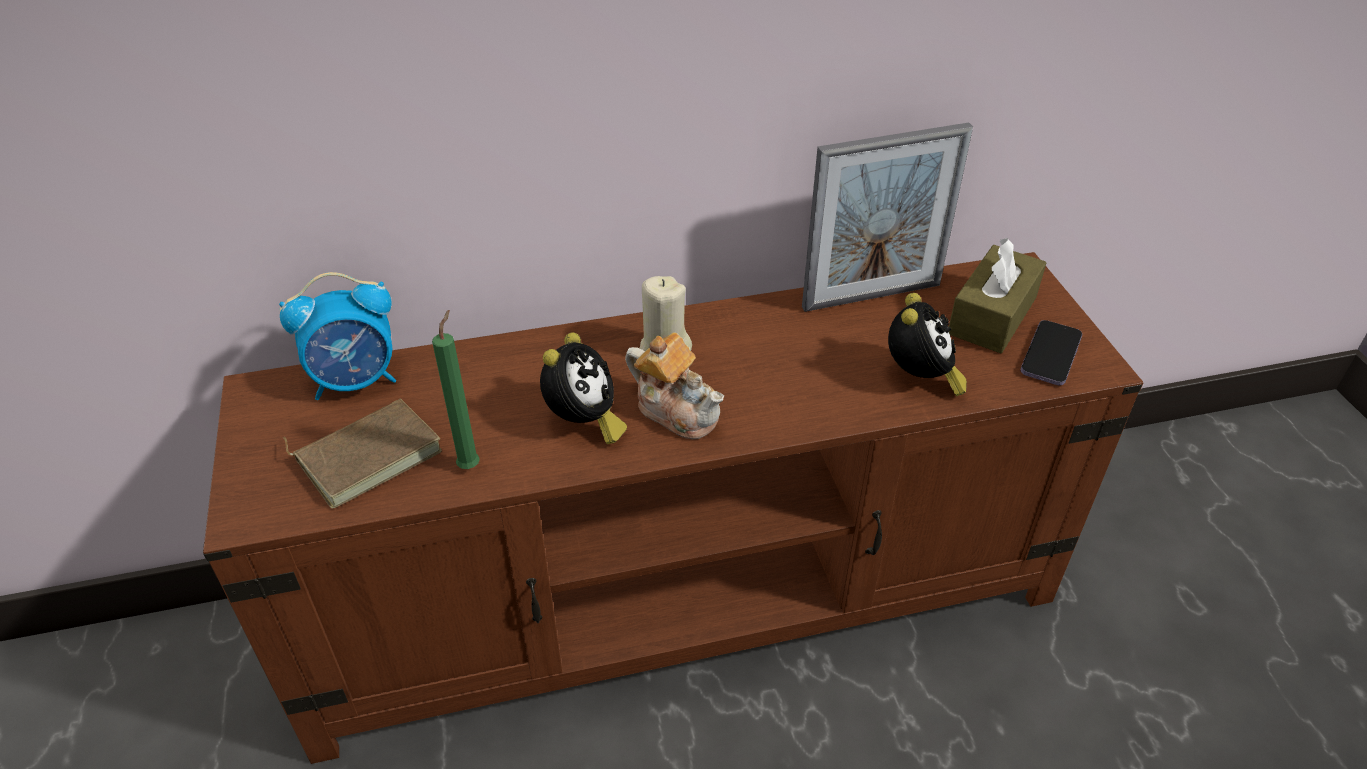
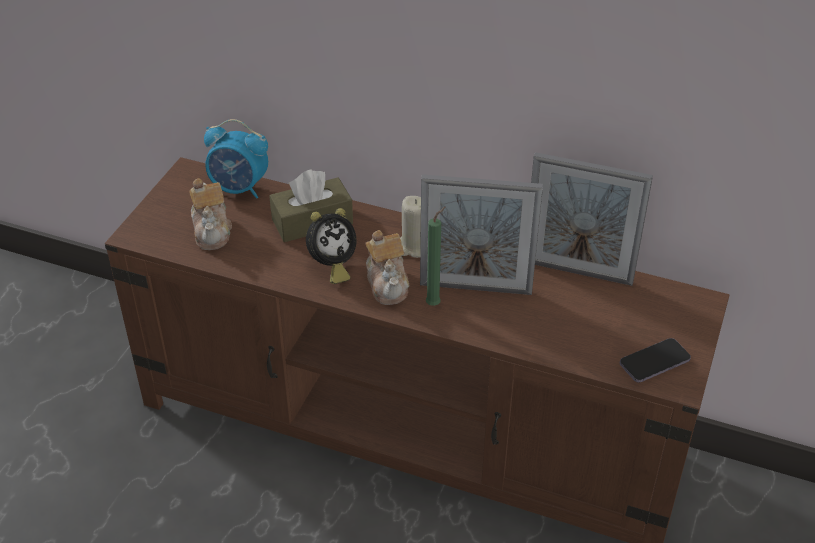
camera: 35 degrees right, 0 degrees up
brown book [283,398,442,508] -> teapot [189,178,232,250]
green candle [432,310,480,469] -> green candle moved to [426,207,446,306]
alarm clock [888,293,967,396] -> none
brown tissue box [949,238,1046,353] -> brown tissue box moved to [269,169,353,242]
none -> picture frame [420,174,543,295]

